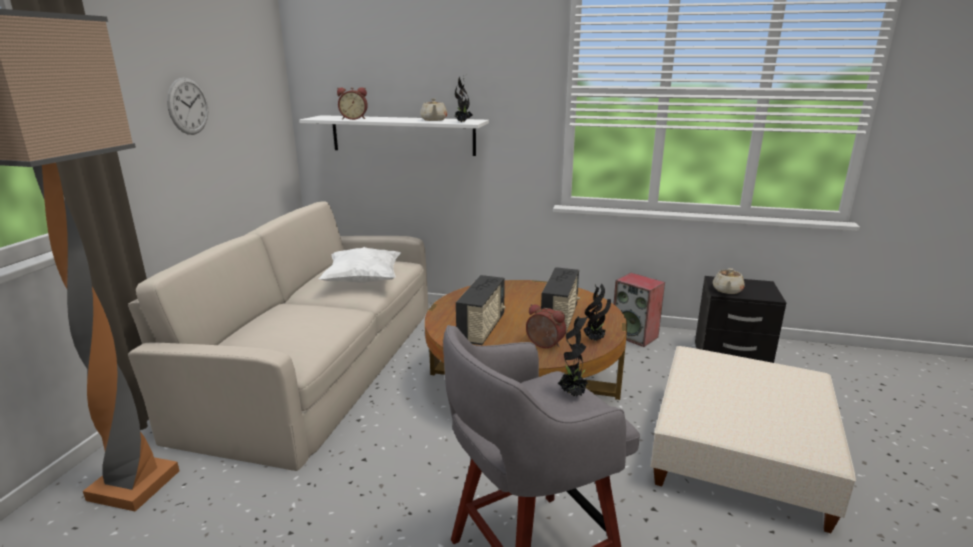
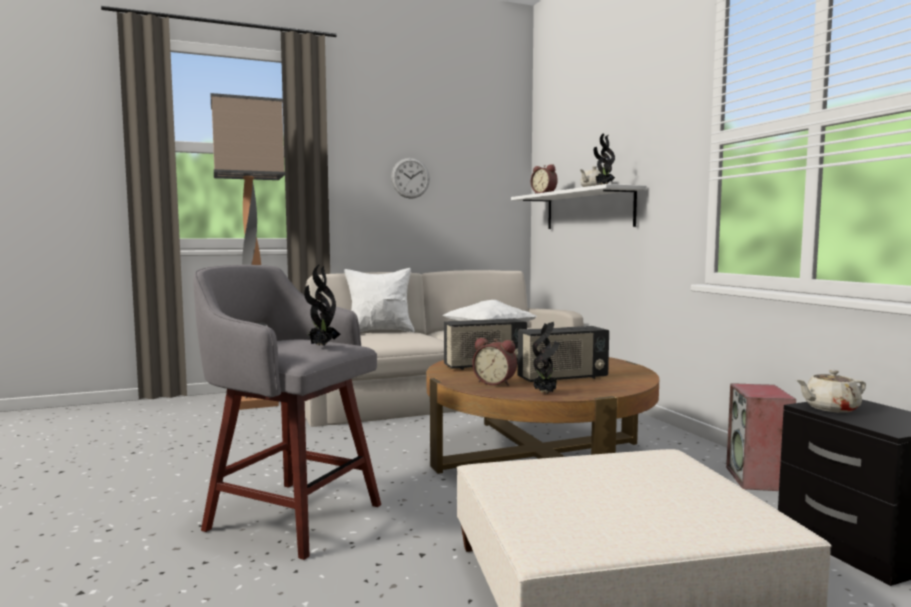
camera: 55 degrees right, 15 degrees down
alarm clock [526,304,566,348] -> alarm clock turned 120 degrees clockwise [472,338,517,386]
none -> white pillow [344,268,415,332]

